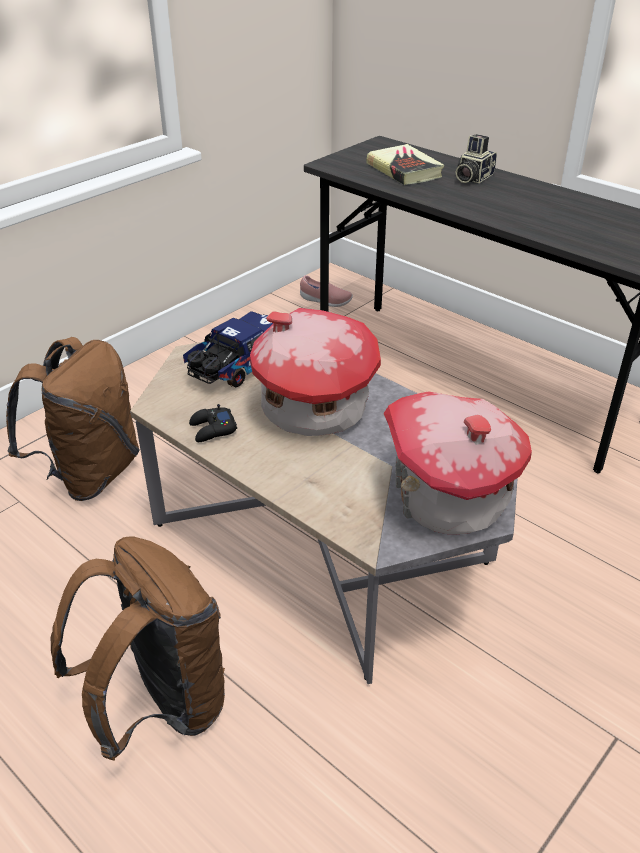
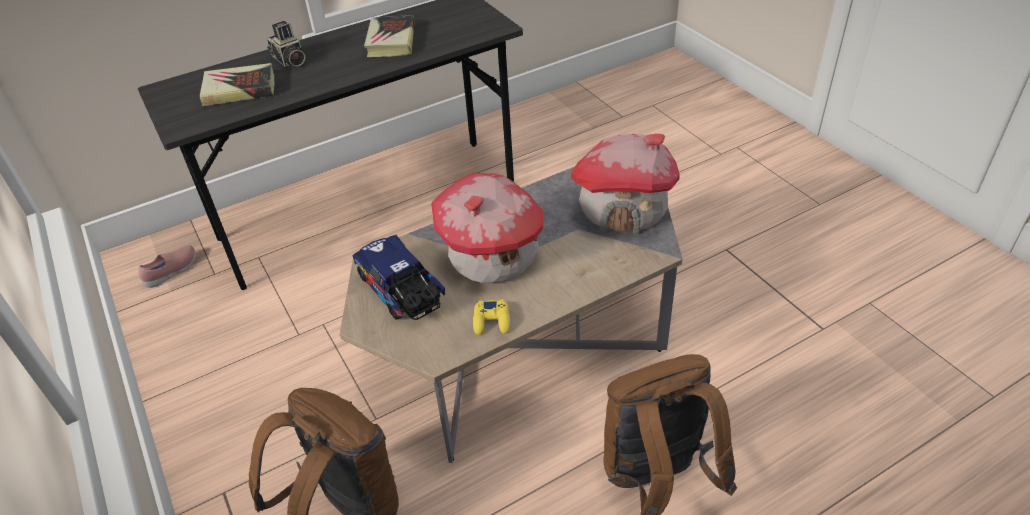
camera: 70 degrees left, 5 degrees up
black game controller [189,404,237,442] -> yellow game controller [473,300,510,335]
none -> book [364,15,414,57]

